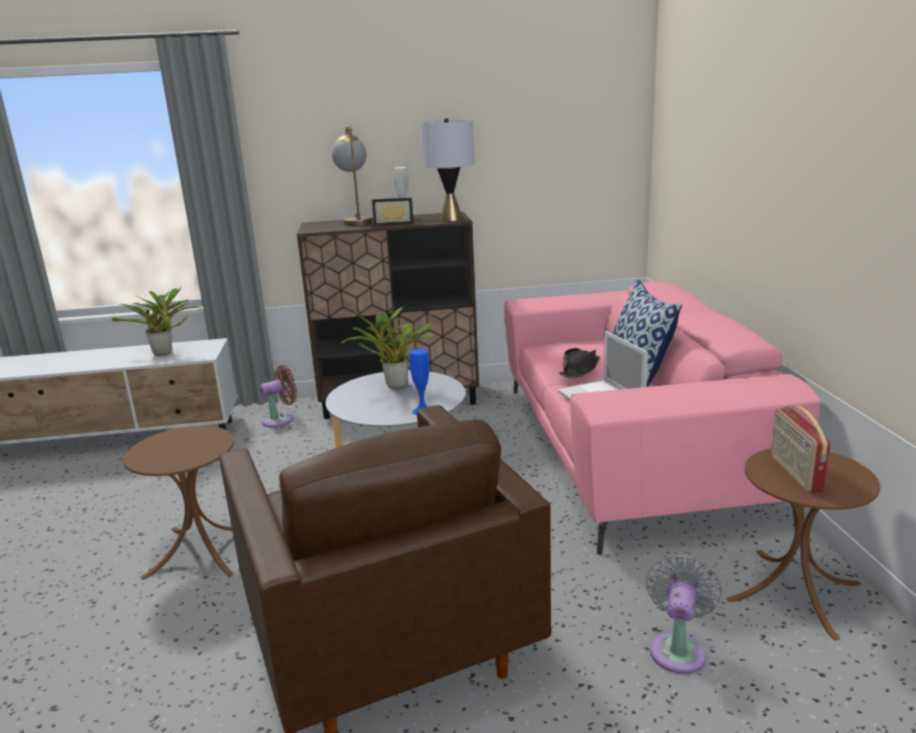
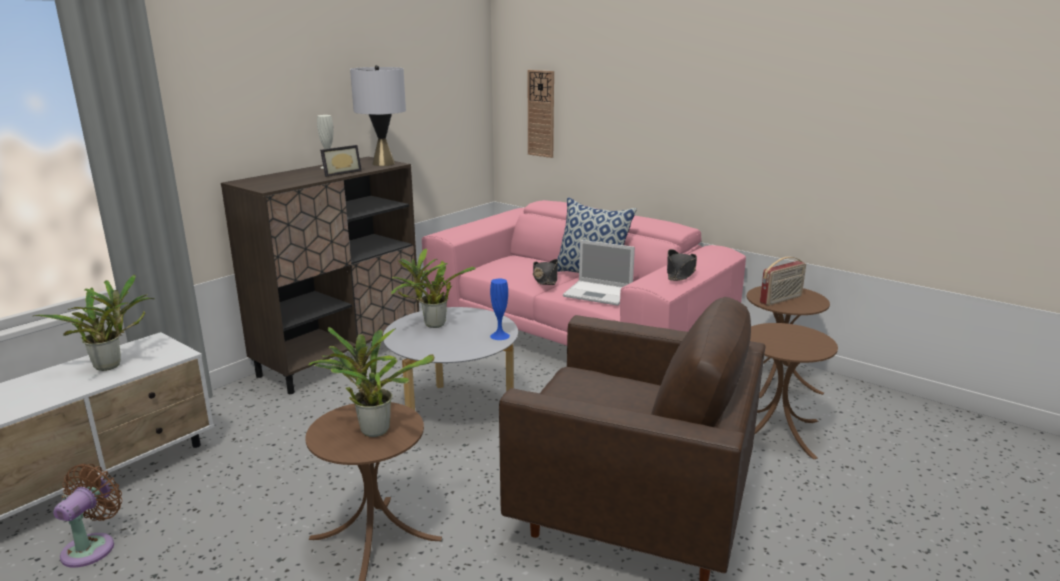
camera: 45 degrees left, 0 degrees up
brown fan [260,365,297,428] -> brown fan moved to [53,464,122,568]
table lamp [332,125,372,226] -> none
grey fan [646,554,722,674] -> brown side table [750,323,838,459]
radio [771,406,831,492] -> radio turned 75 degrees counterclockwise [760,257,806,306]
none -> potted plant [308,327,434,437]
none -> wall clock [528,70,554,158]
none -> black hat [667,249,697,281]

